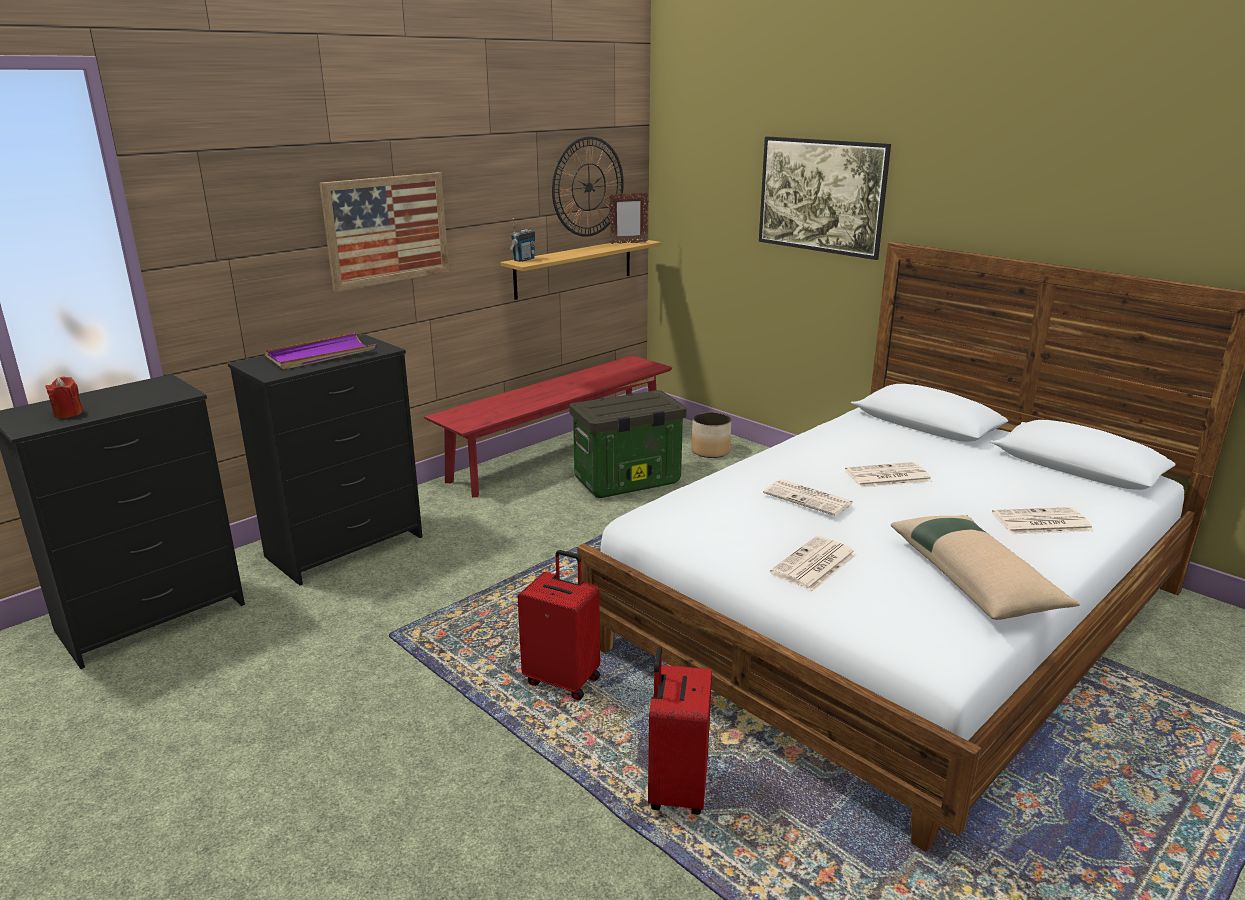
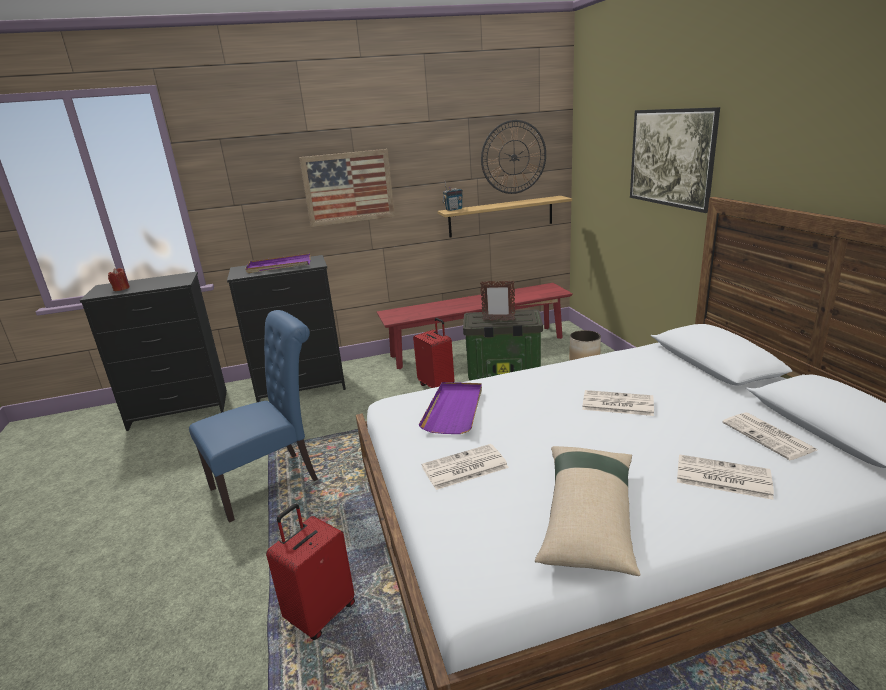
camera: 30 degrees right, 0 degrees up
red suitcase [518,550,600,700] -> red suitcase moved to [413,318,455,388]
picture frame [609,192,648,244] -> picture frame moved to [480,281,515,321]
newspaper [763,479,853,516] -> newspaper moved to [722,412,817,460]
none -> blue chair [189,310,318,523]
none -> purple tray [419,382,482,434]

